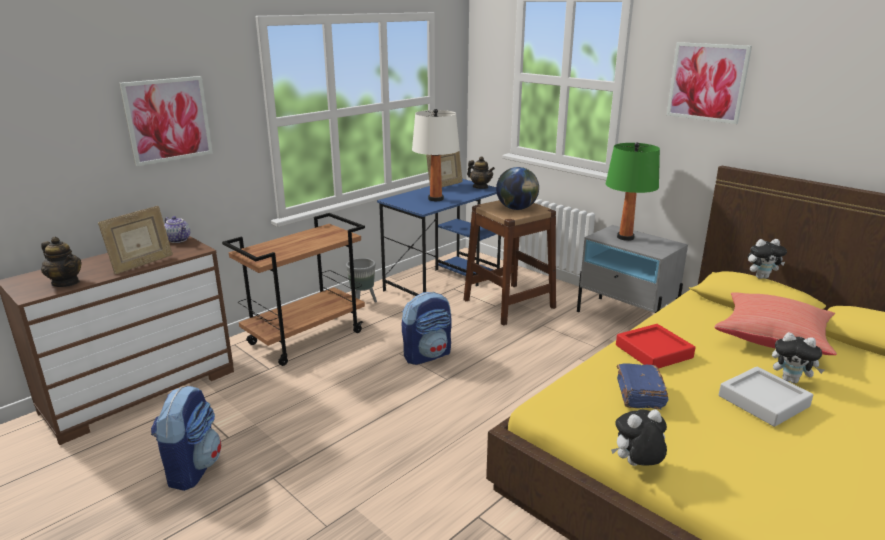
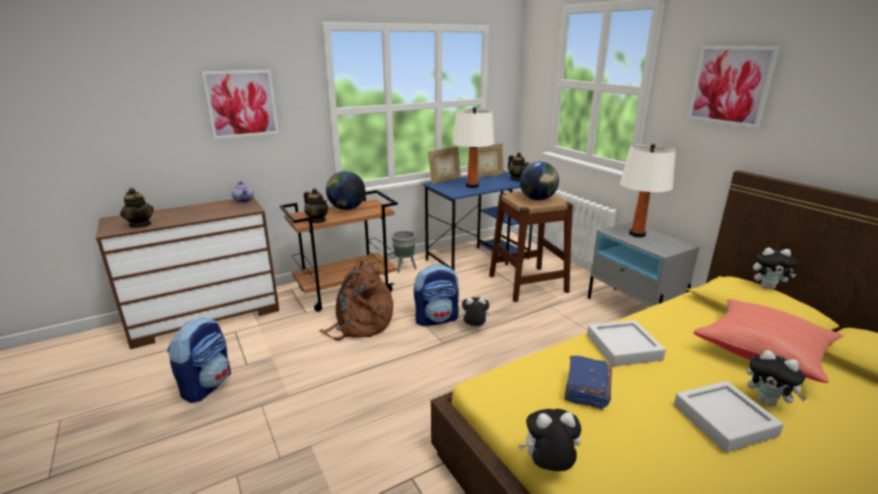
camera: 15 degrees right, 0 degrees up
picture frame [98,206,173,274] -> picture frame moved to [428,146,461,184]
green table lamp [606,142,660,241] -> white table lamp [620,144,676,237]
red tray [616,324,696,369] -> grey tray [587,320,666,367]
none -> teapot [304,188,328,223]
none -> brown backpack [319,259,393,341]
none -> globe [326,171,365,210]
none -> plush toy [458,297,489,328]

